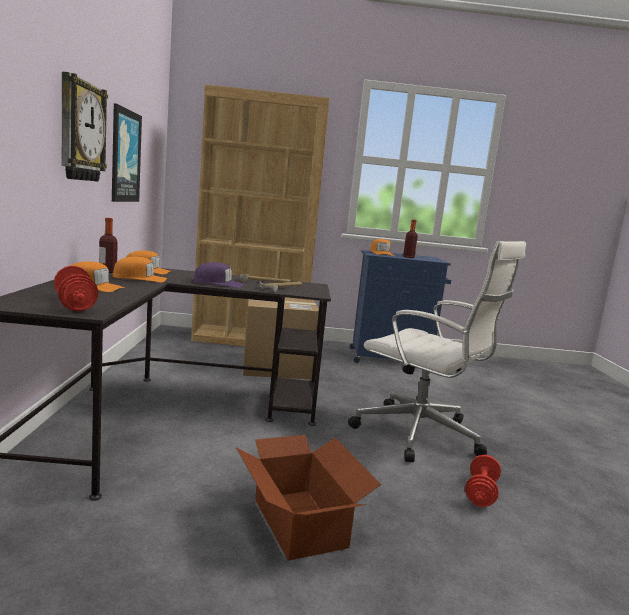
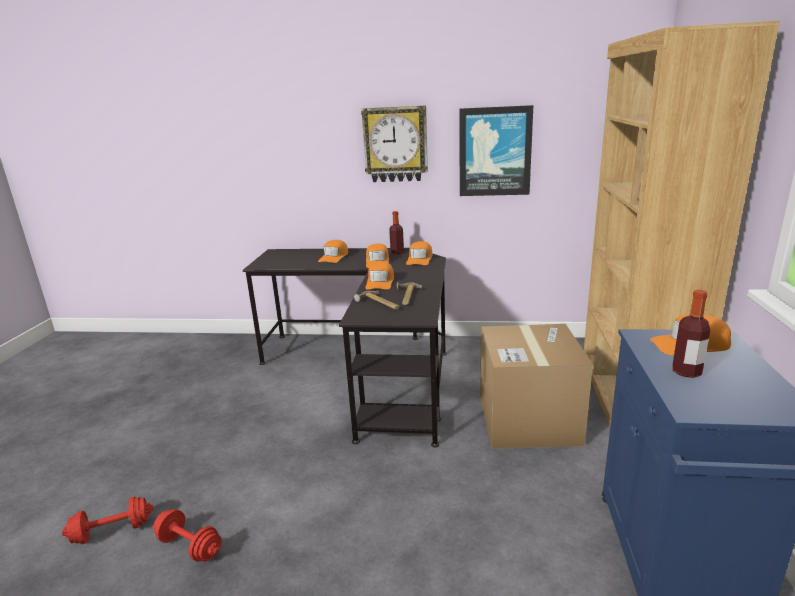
camera: 100 degrees right, 10 degrees up
red dumbbell [54,266,99,311] -> red dumbbell moved to [62,497,154,544]
purple cap [193,262,244,288] -> orange cap [365,262,394,290]
cardboard box [236,435,381,561] -> none
white office chair [348,241,526,462] -> none

